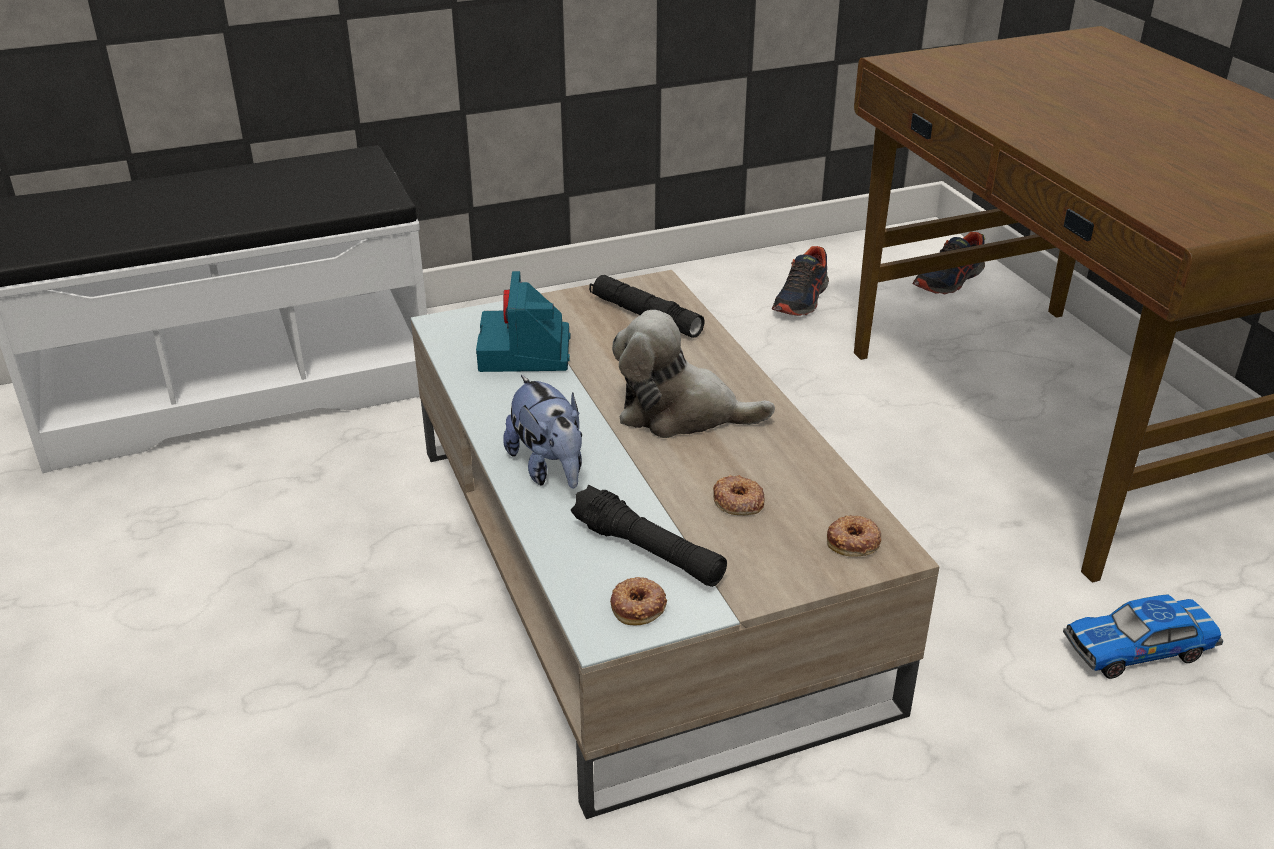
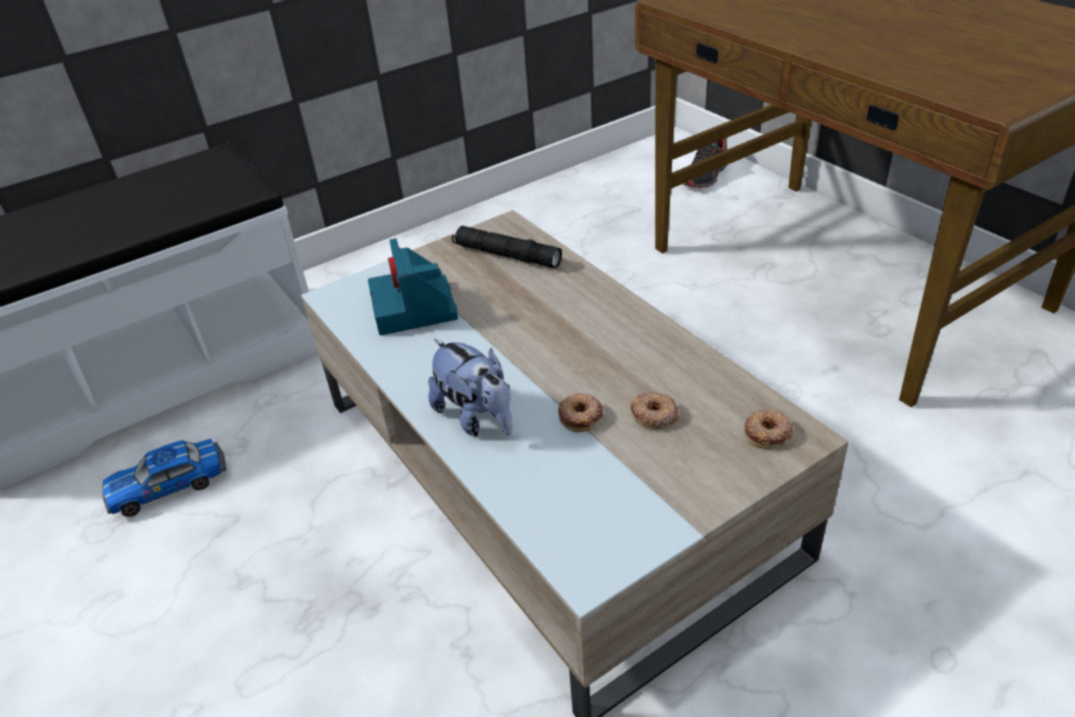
camera: 10 degrees left, 5 degrees up
black flashlight [571,485,727,587] -> none
donut [610,577,667,625] -> donut moved to [558,393,603,432]
plush toy [612,310,775,438] -> none
shoe [772,246,829,316] -> none
toy car [1063,594,1223,679] -> toy car moved to [102,439,226,517]

